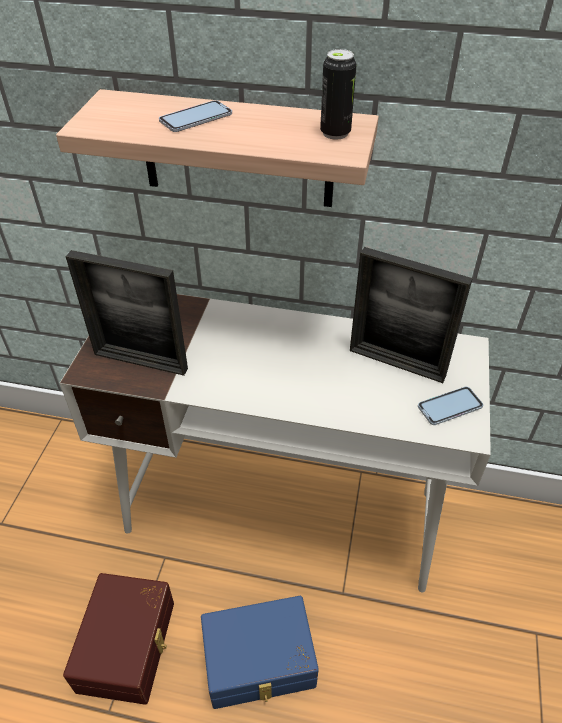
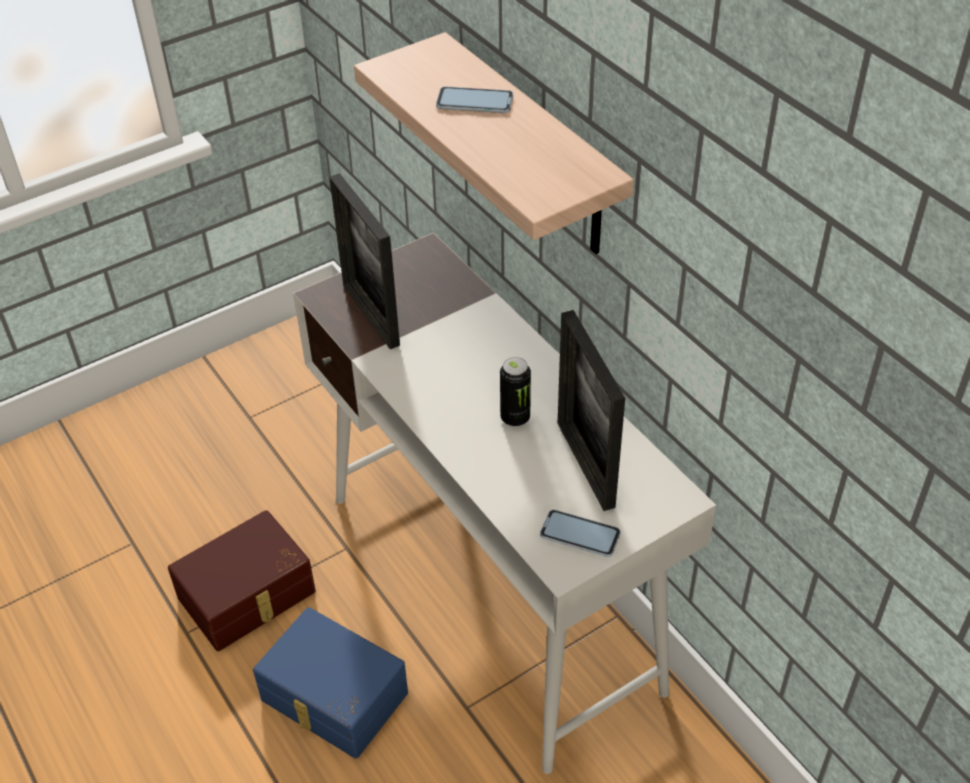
camera: 45 degrees right, 0 degrees up
can [320,49,357,140] -> can moved to [500,357,531,427]

